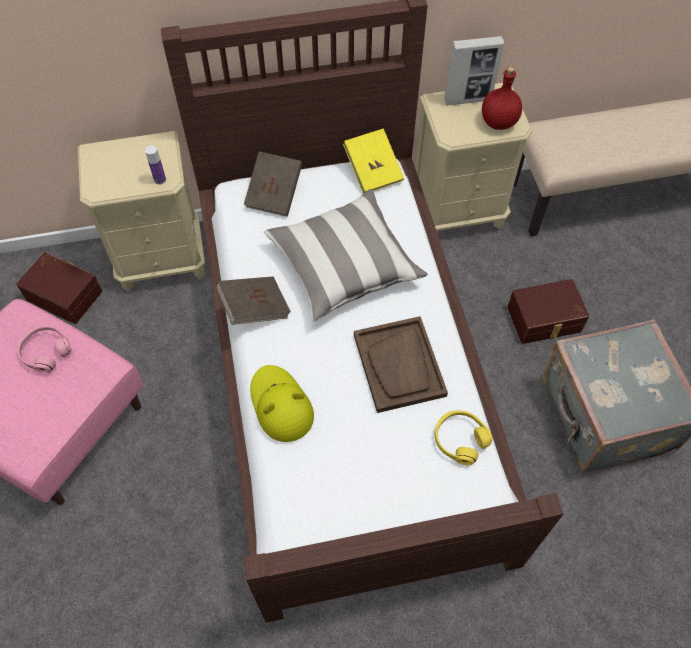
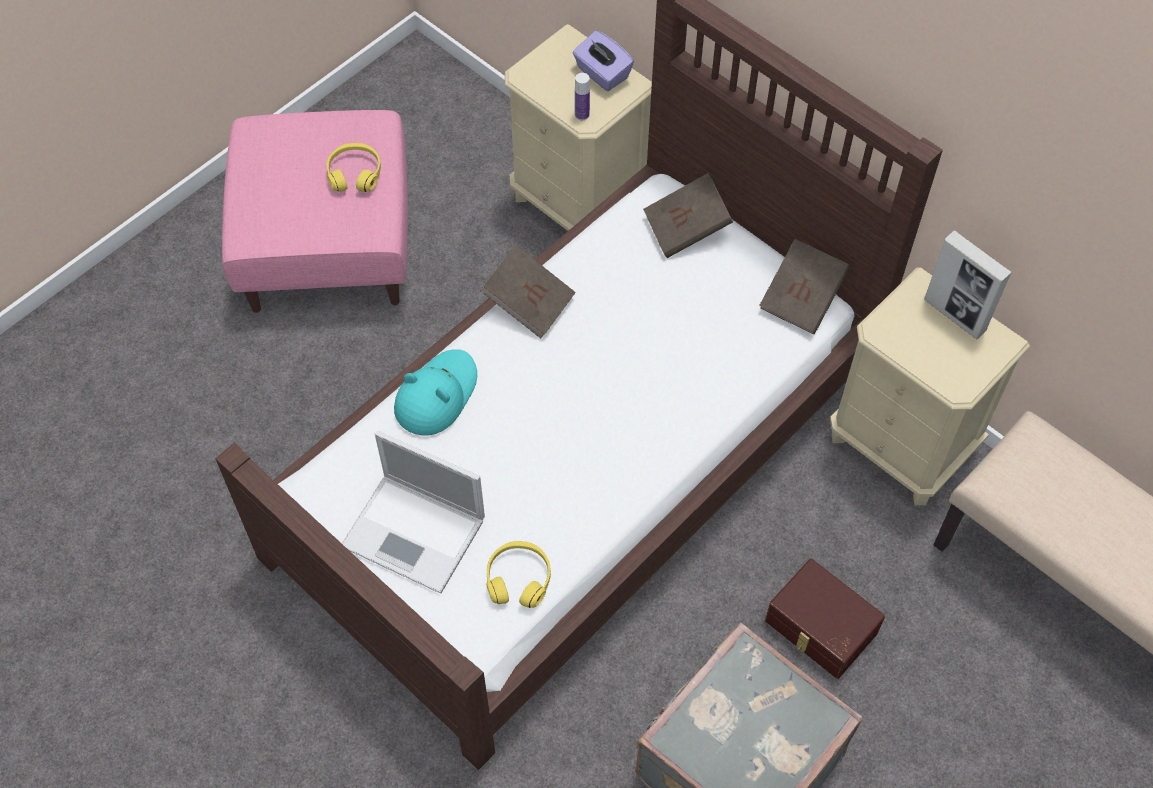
camera: 55 degrees right, 0 degrees up
brown storage box [16,252,102,324] -> none
pink headphones [17,326,72,373] -> yellow headphones [327,143,381,192]
yellow hat [250,365,314,442] -> turquoise hat [394,349,477,435]
pillow [264,189,428,322] -> none
yellow book [343,129,404,194] -> brown book [759,239,850,334]
brown tray [354,316,448,413] -> none
red bottle [482,66,522,130] -> none
none -> laptop [342,431,485,593]
none -> purple tissue box [573,30,634,91]

